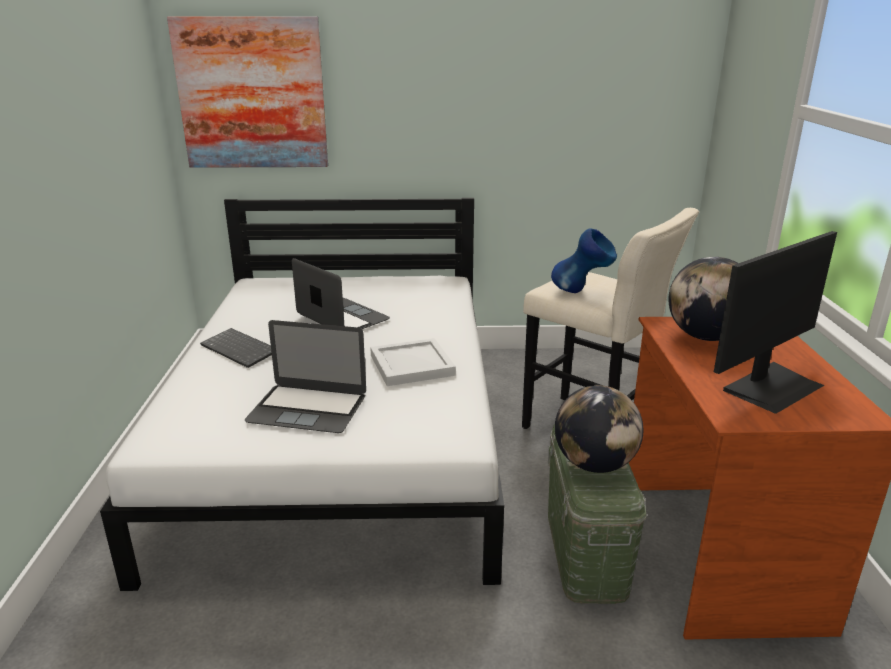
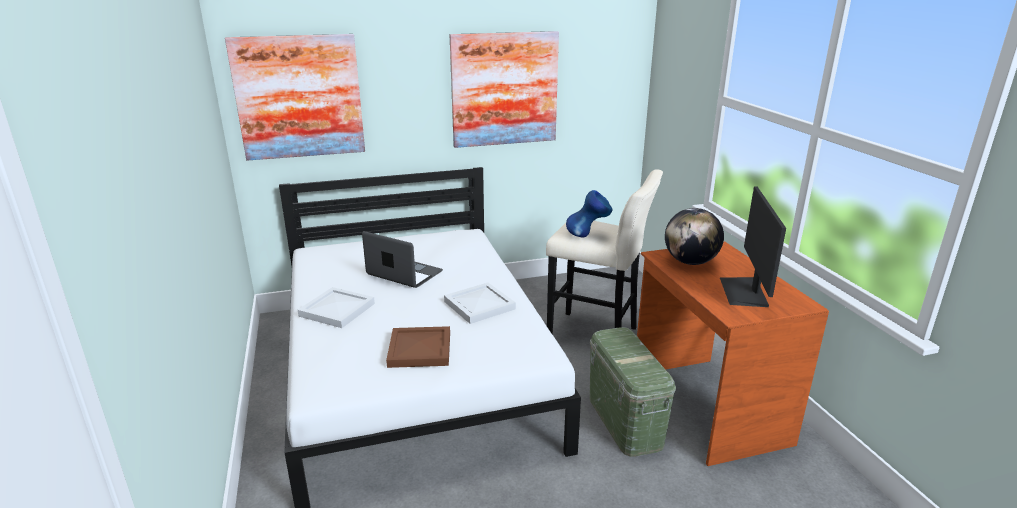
camera: 15 degrees left, 0 degrees up
keyboard [200,328,272,368] -> white tray [298,287,375,328]
laptop [245,320,366,433] -> brown tray [386,326,450,368]
globe [555,385,643,473] -> none
monitor [714,231,837,414] -> monitor turned 150 degrees clockwise [720,186,786,307]
none -> picture [450,31,559,148]

